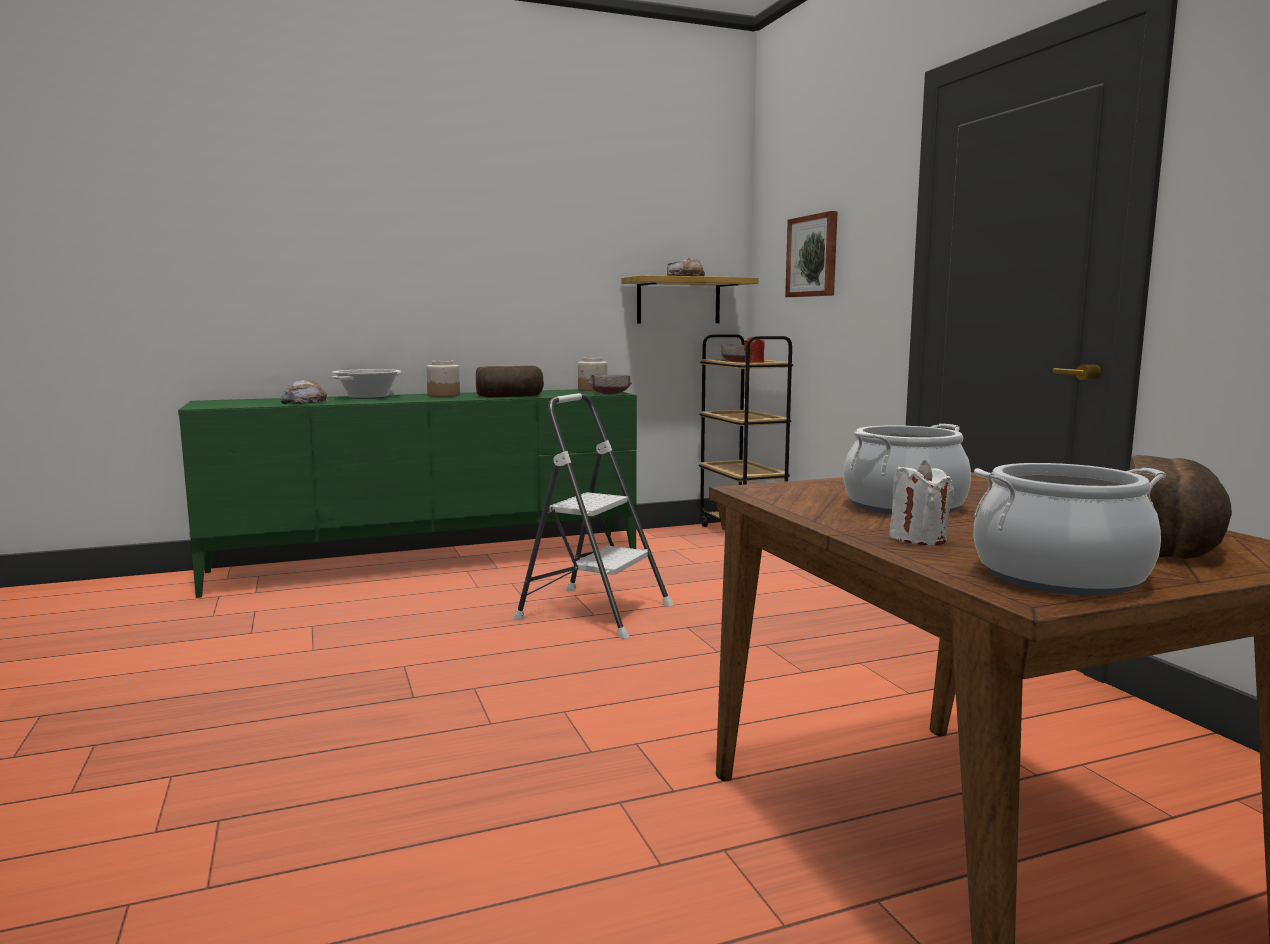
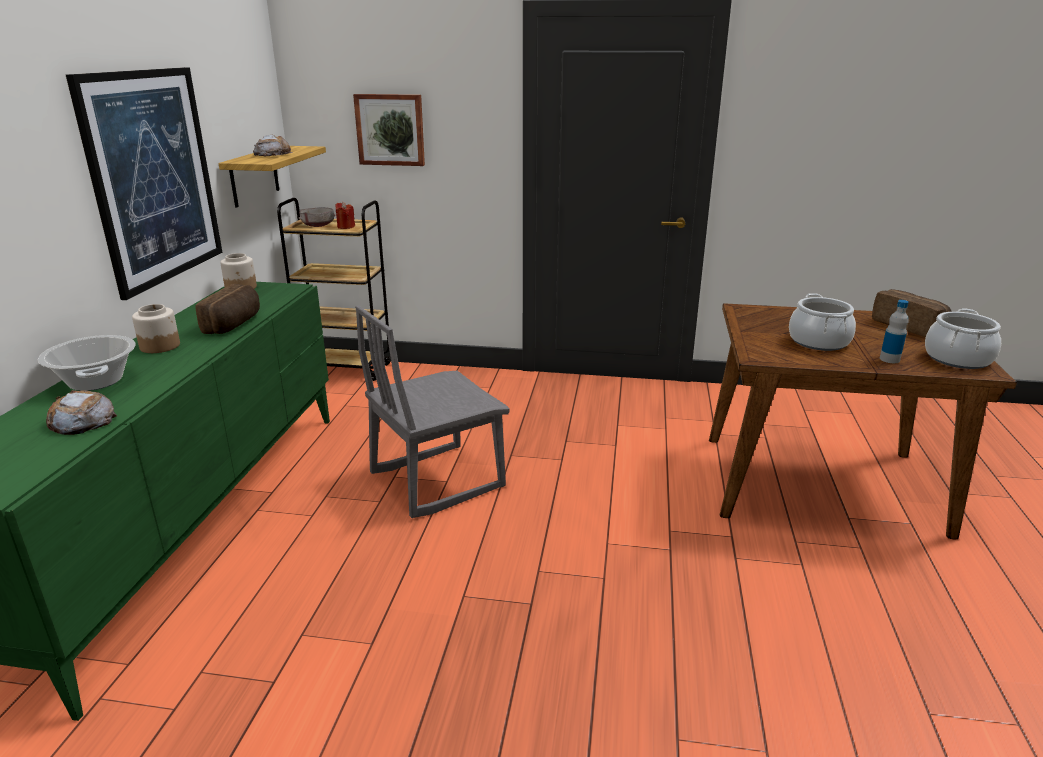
camera: 60 degrees left, 15 degrees up
white step ladder [512,393,674,639] -> grey chair [355,305,510,518]
grey bowl [588,374,632,394] -> none
white candle [889,460,954,545] -> bottle [880,300,909,363]
none -> picture [66,67,222,300]

